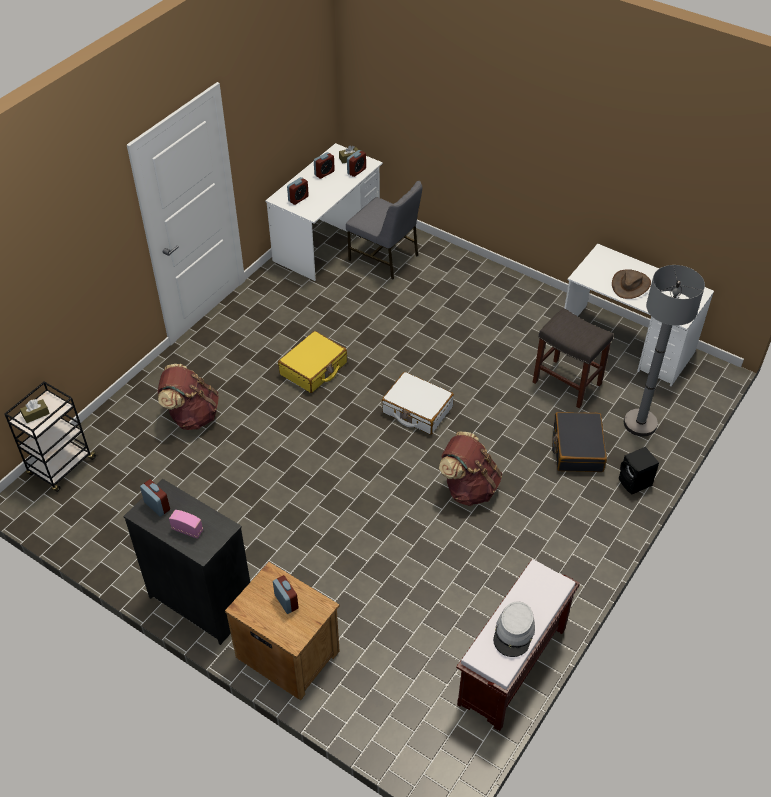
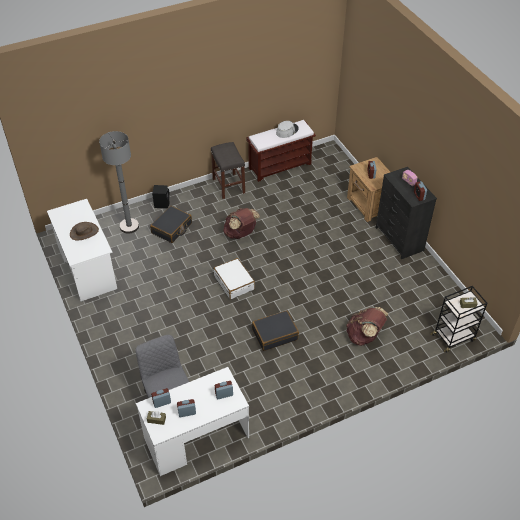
camera: 150 degrees left, 0 degrees up
yellow suitcase [278,331,347,393] -> black suitcase [252,310,299,351]
grey stool [533,308,613,408] -> grey stool moved to [211,142,245,199]

